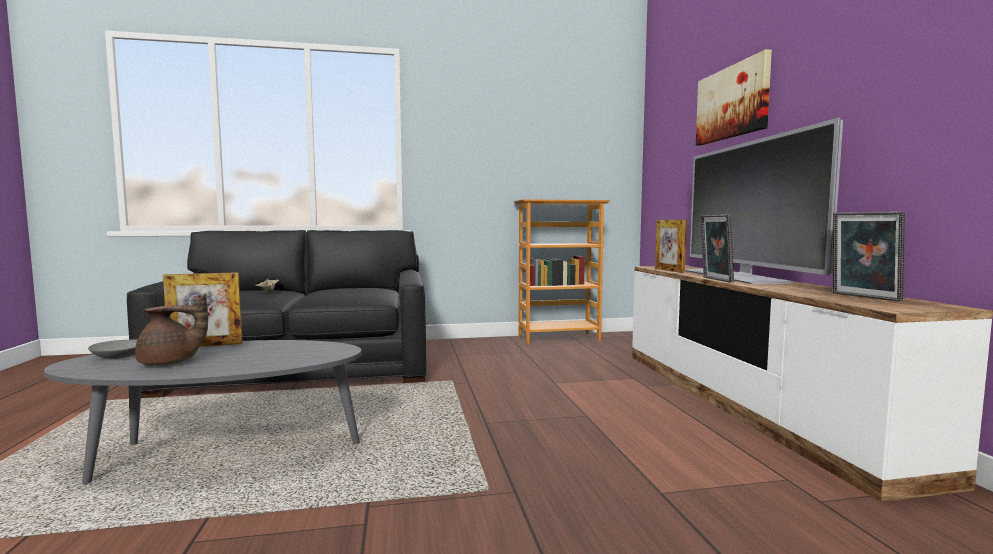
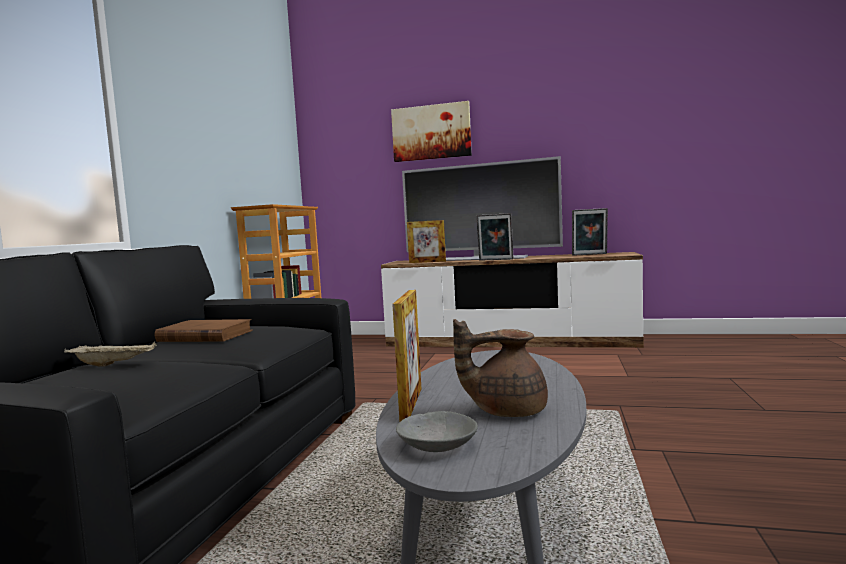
camera: 65 degrees left, 0 degrees up
brown teapot [135,293,208,365] -> brown teapot turned 105 degrees counterclockwise [453,319,548,417]
none -> brown book [155,319,253,342]

